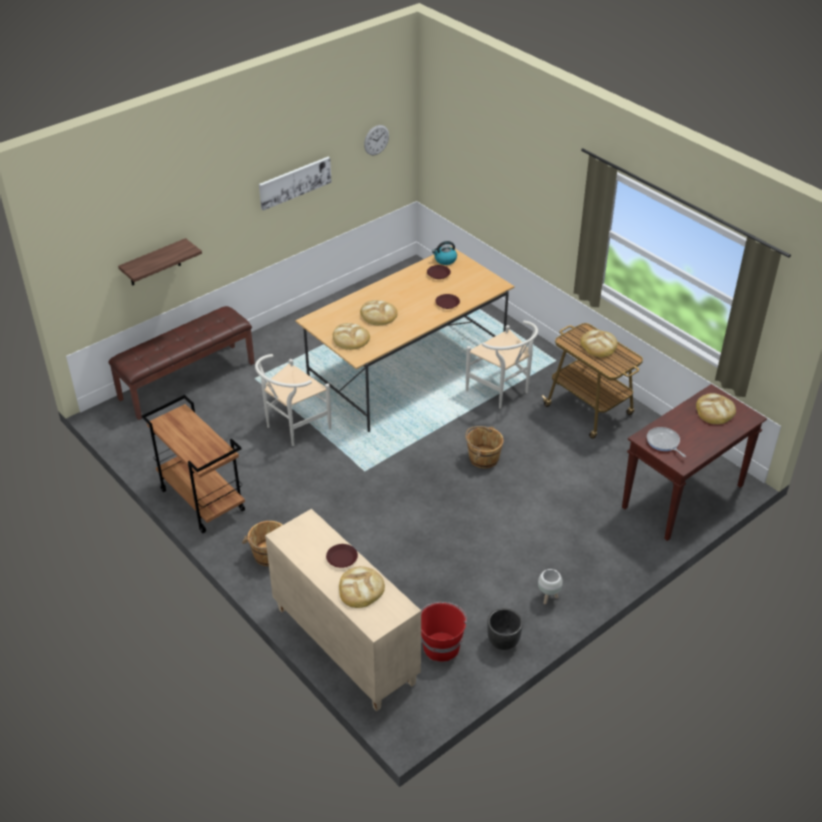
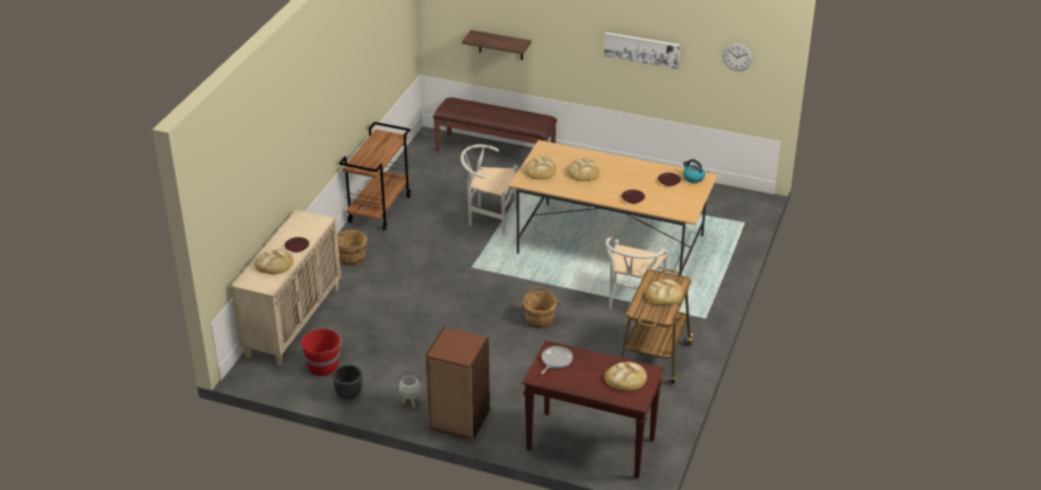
camera: 60 degrees right, 5 degrees down
none -> brown bookcase [425,327,490,440]

